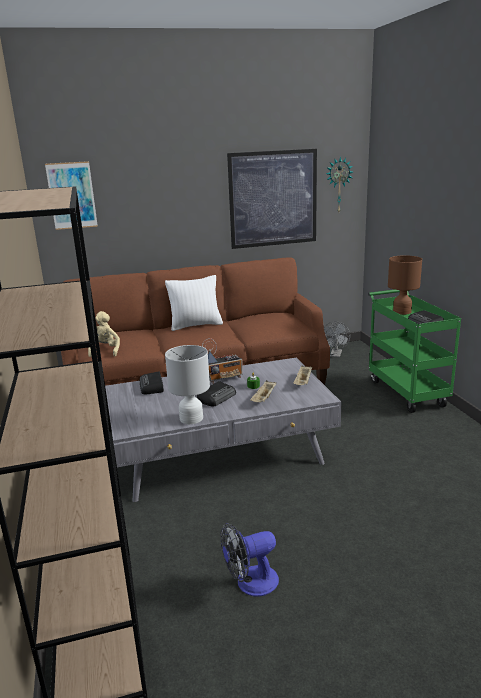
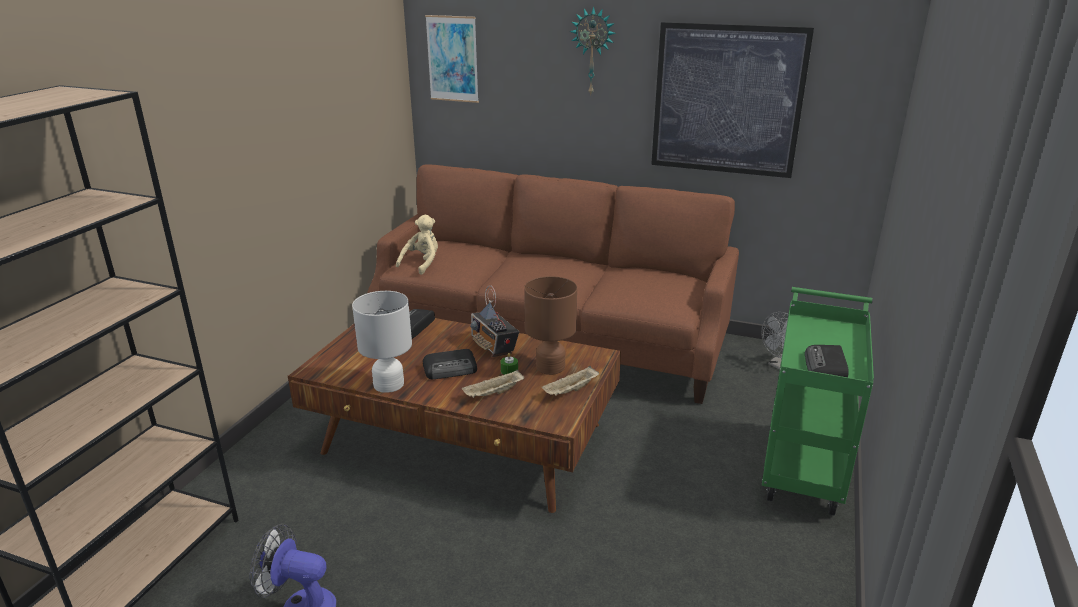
camera: 35 degrees right, 5 degrees up
grey coffee table [105,358,341,502] -> brown coffee table [288,318,621,513]
white pillow [165,275,223,331] -> none
radio [202,338,243,384] -> radio turned 45 degrees clockwise [470,285,519,357]
wall clock [326,157,353,212] -> wall clock moved to [570,6,616,96]
brown table lamp [388,255,422,315] -> brown table lamp moved to [524,276,577,375]

